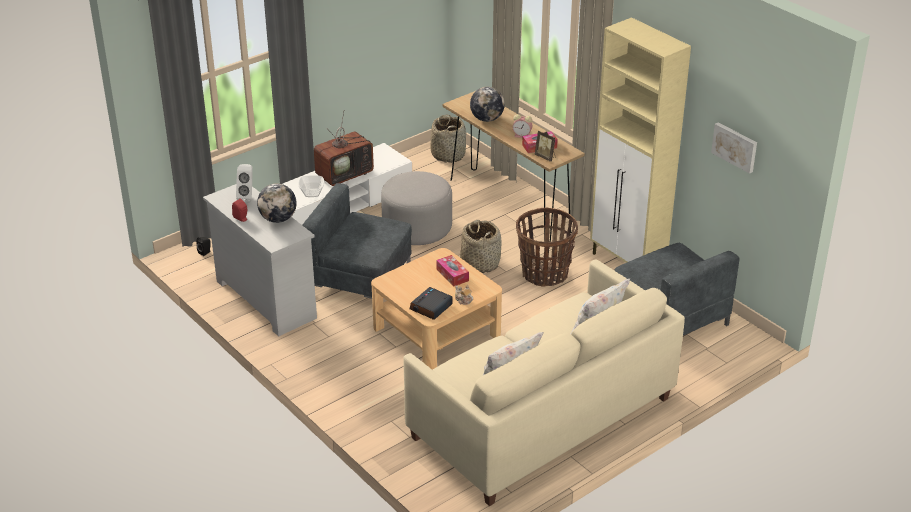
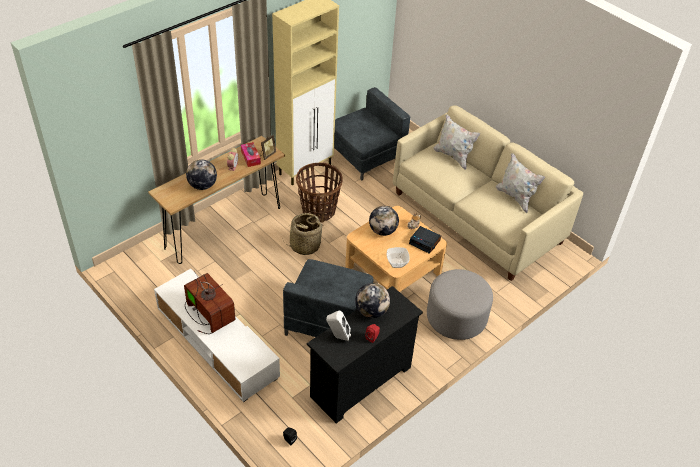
camera: 95 degrees left, 10 degrees up
white dresser [203,184,317,336] -> black dresser [307,286,423,423]
bowl [298,175,324,197] -> bowl moved to [387,247,410,268]
grey ottoman [381,171,452,245] -> grey ottoman moved to [427,269,493,340]
basket [430,114,466,163] -> none
tissue box [436,255,469,286] -> globe [369,206,399,236]
picture [711,122,757,174] -> none

